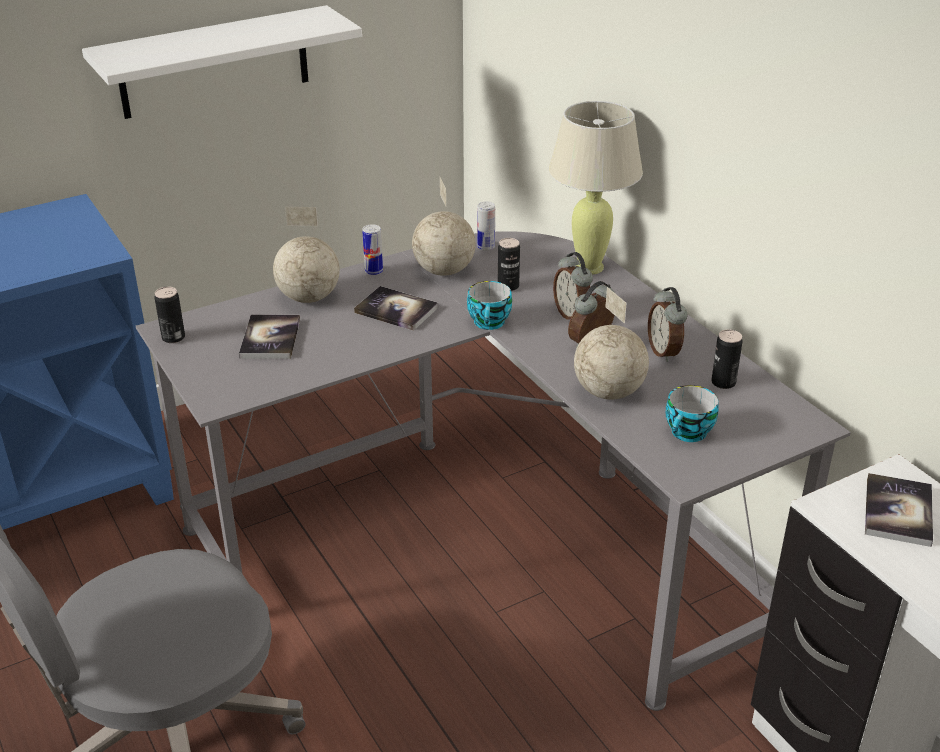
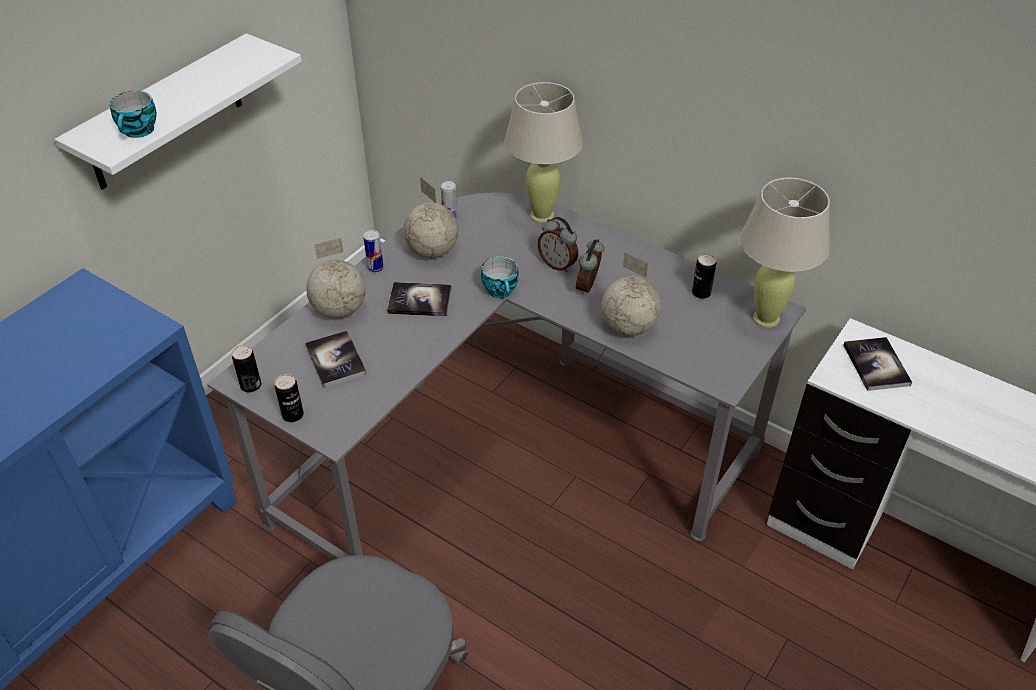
camera: 25 degrees left, 10 degrees up
can [498,238,520,291] -> can moved to [275,374,304,422]
alarm clock [648,287,688,362] -> none
cup [665,385,719,442] -> cup moved to [109,91,157,138]
none -> beige table lamp [740,178,830,328]

